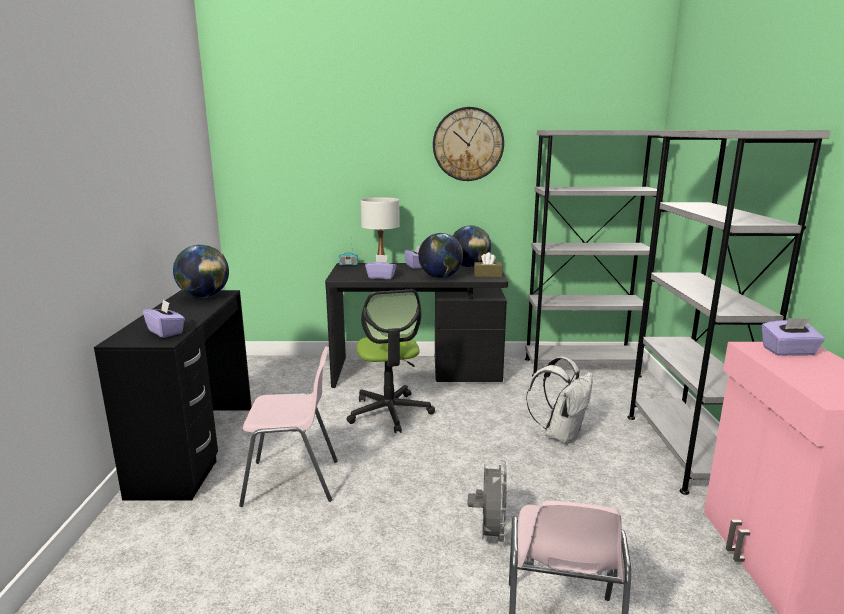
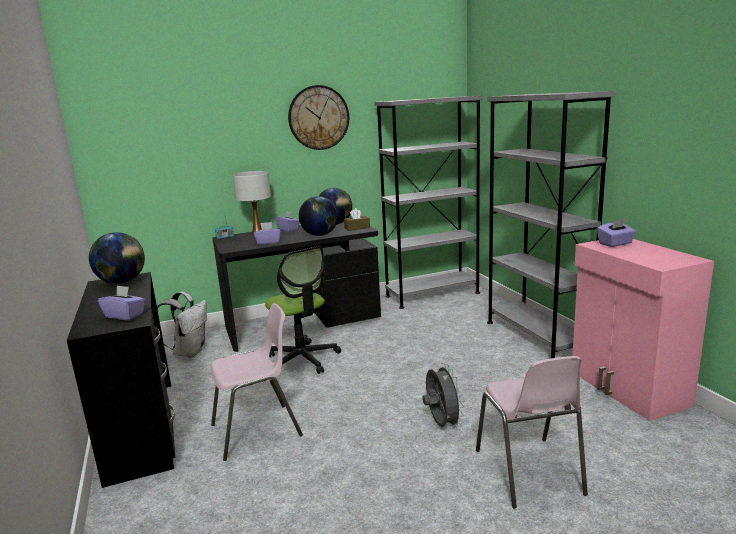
camera: 20 degrees left, 0 degrees up
white backpack [526,357,593,444] -> white backpack moved to [157,292,207,358]

